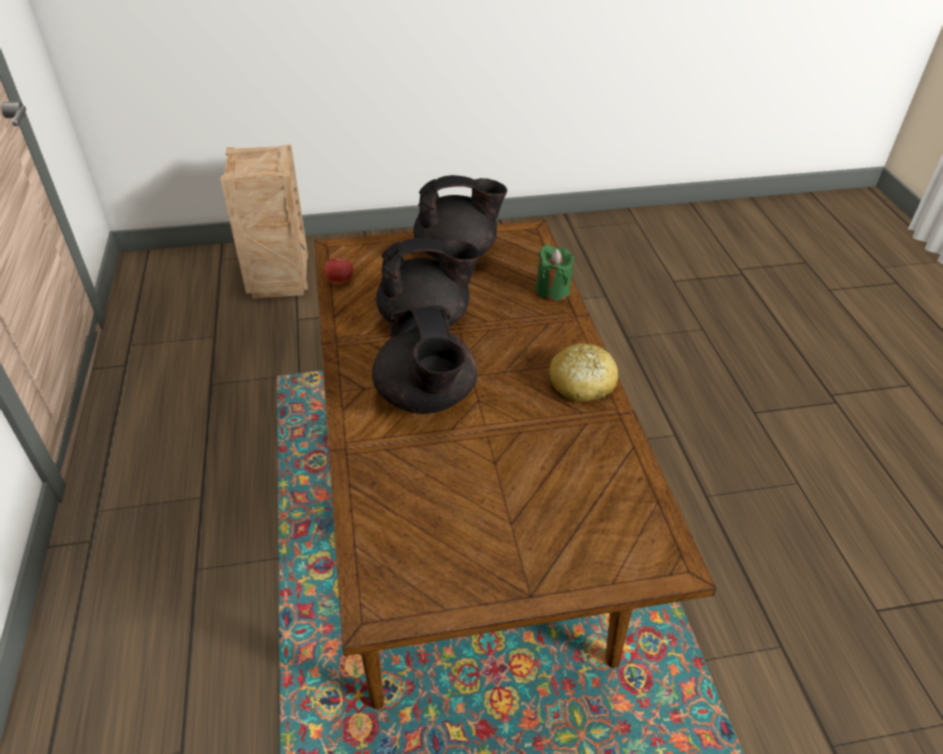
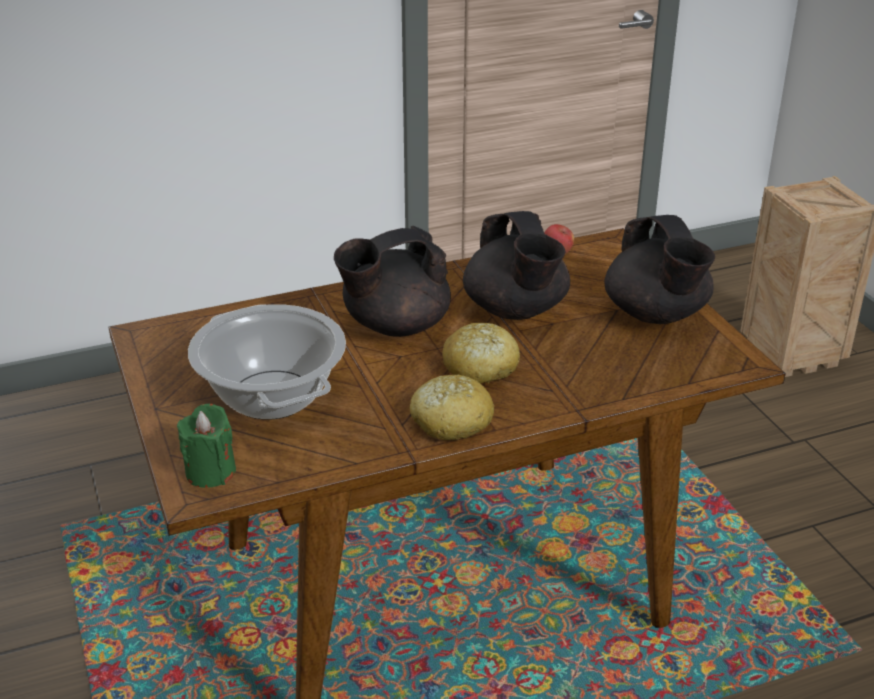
camera: 80 degrees right, 10 degrees down
green candle [536,245,574,301] -> green candle moved to [177,404,236,488]
none -> cooking pot [188,304,346,420]
none -> bread [443,323,520,384]

